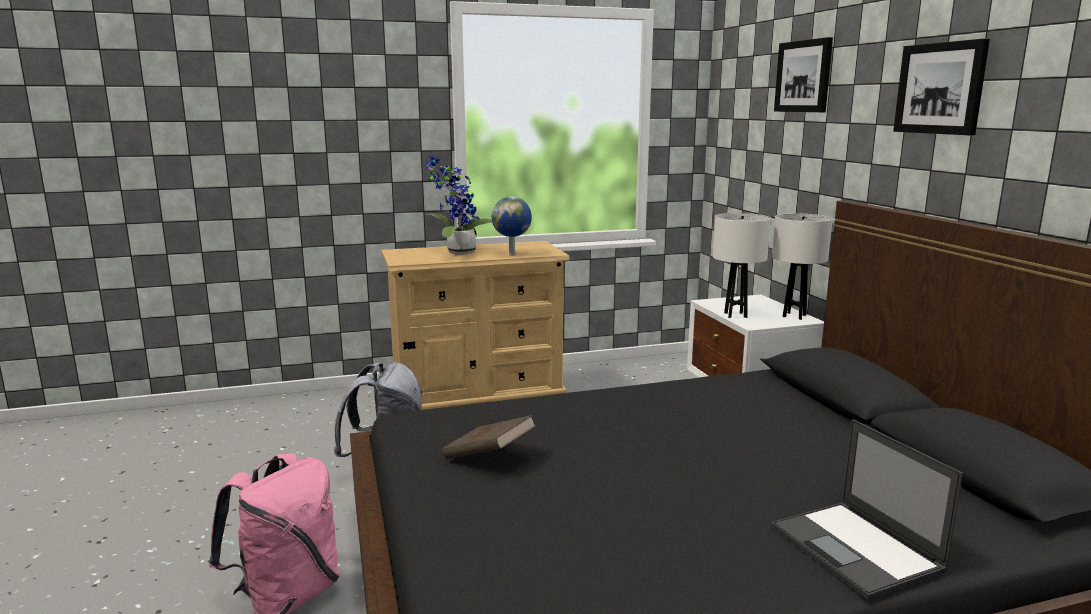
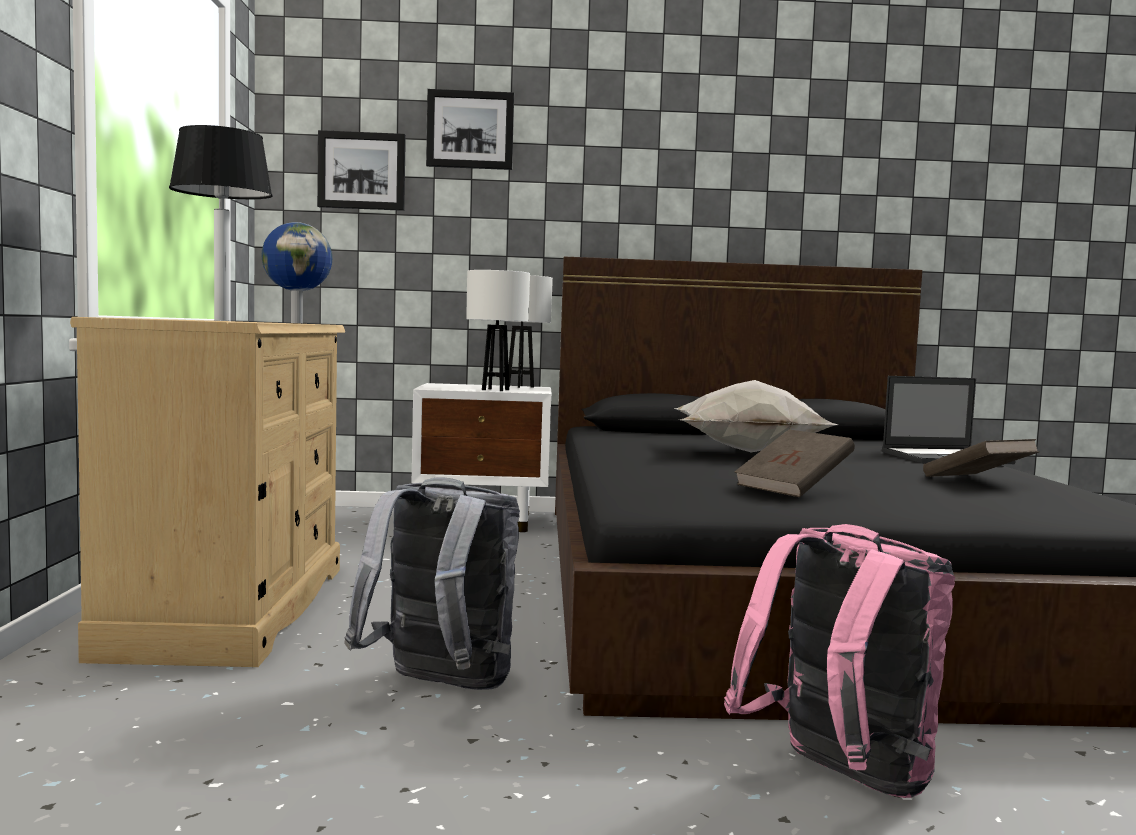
camera: 75 degrees left, 10 degrees down
potted plant [425,156,492,255] -> table lamp [169,125,273,321]
picture [893,38,990,135] -> picture moved to [317,130,406,211]
none -> white pillow [673,380,838,452]
none -> brown book [923,439,1040,477]

